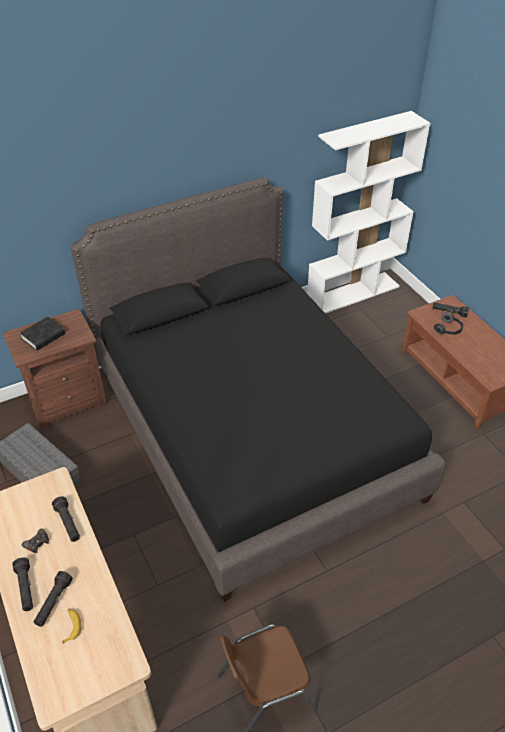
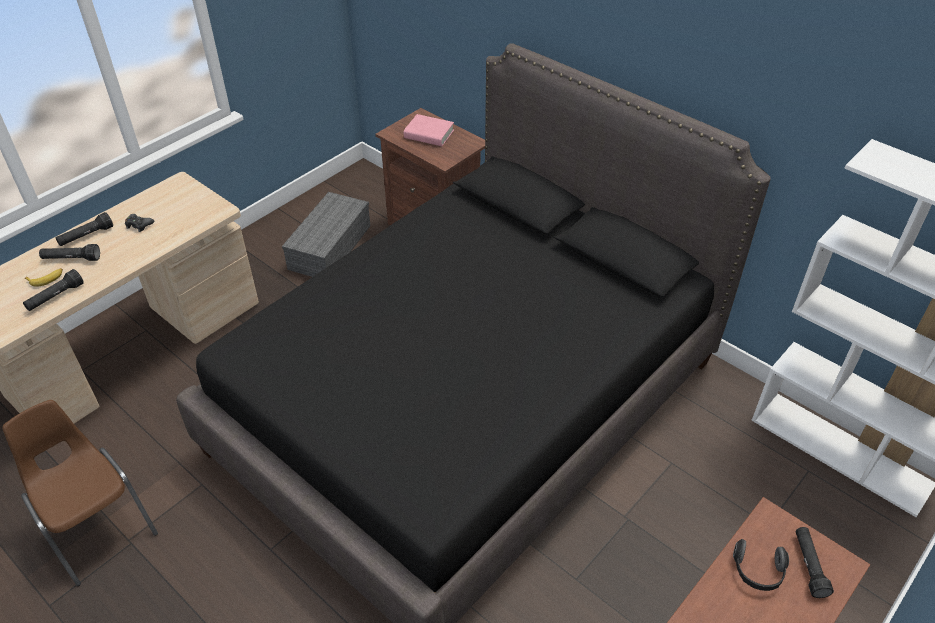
camera: 70 degrees right, 0 degrees up
black book [20,317,65,351] -> pink book [404,114,454,146]
black flashlight [52,496,80,542] -> black flashlight moved to [23,269,84,311]

